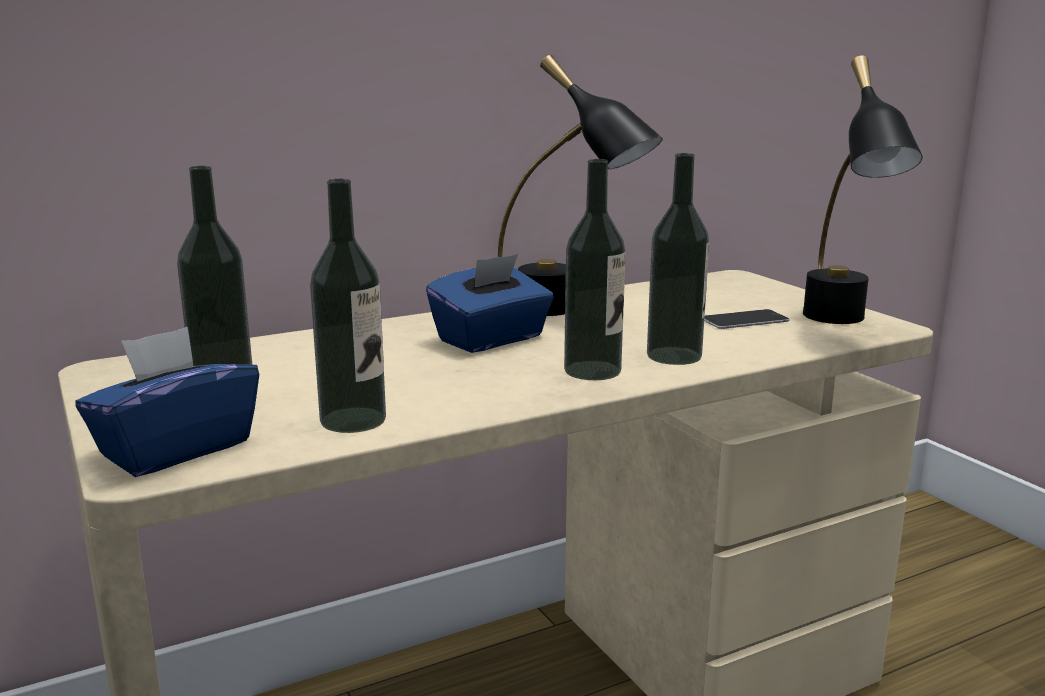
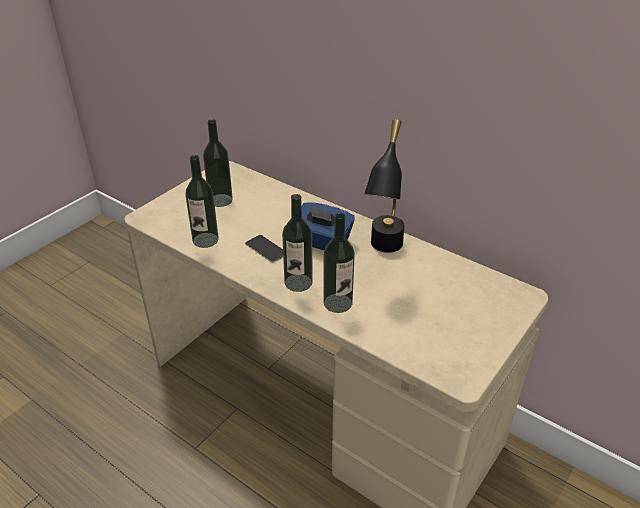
camera: 65 degrees right, 20 degrees up
blue tissue box [75,327,259,477] -> none
phone [704,309,790,329] -> phone moved to [245,235,283,263]
black table lamp [803,55,923,324] -> none

